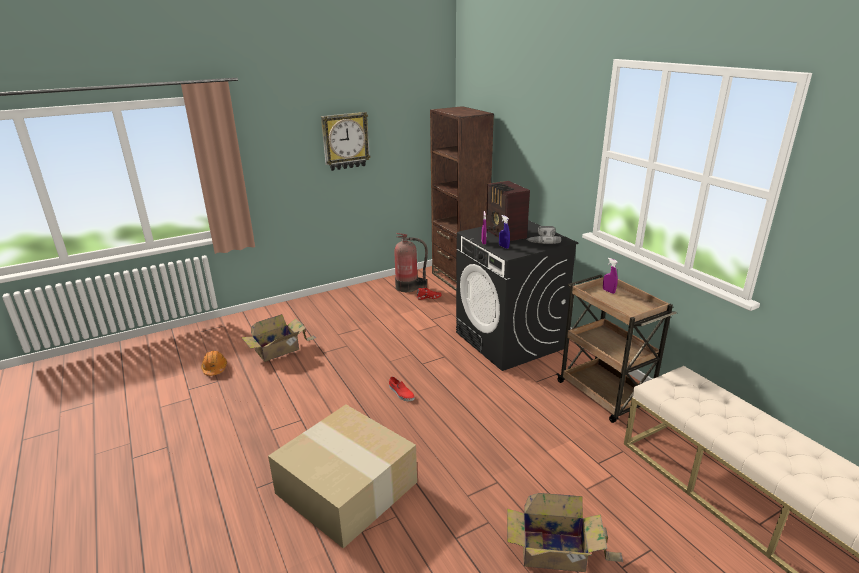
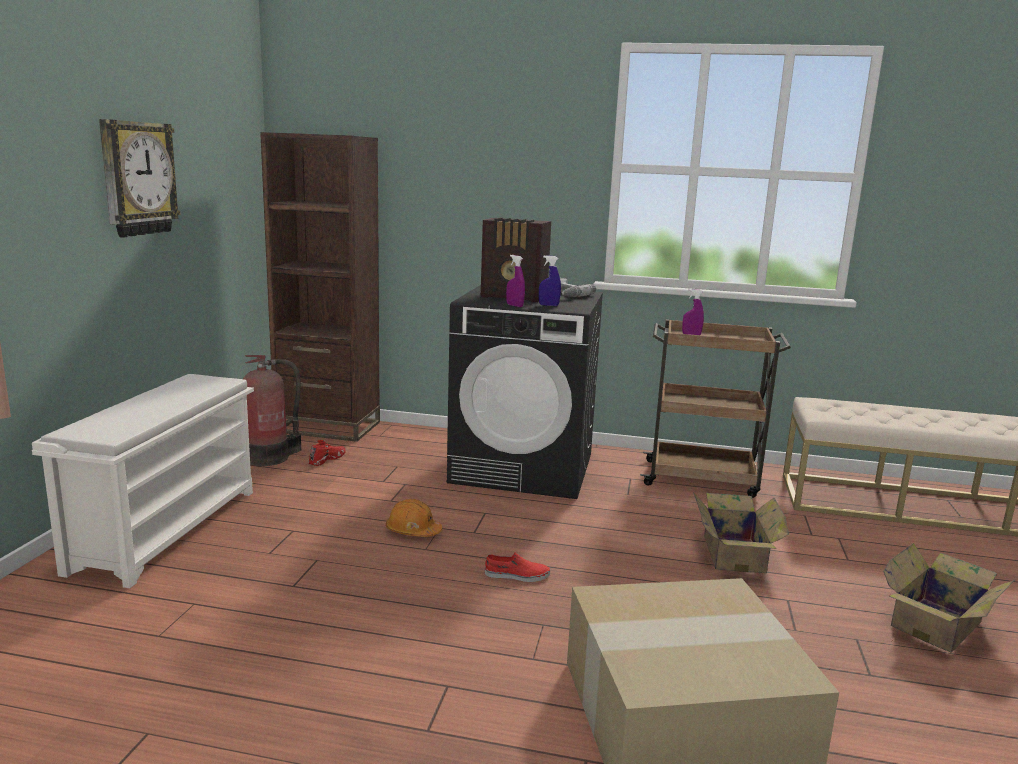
camera: 50 degrees left, 10 degrees down
orange hard hat [201,351,227,376] -> orange hard hat moved to [386,499,442,537]
cardboard box [242,314,316,362] -> cardboard box moved to [693,492,789,573]
none -> white shoe rack [32,374,254,588]

